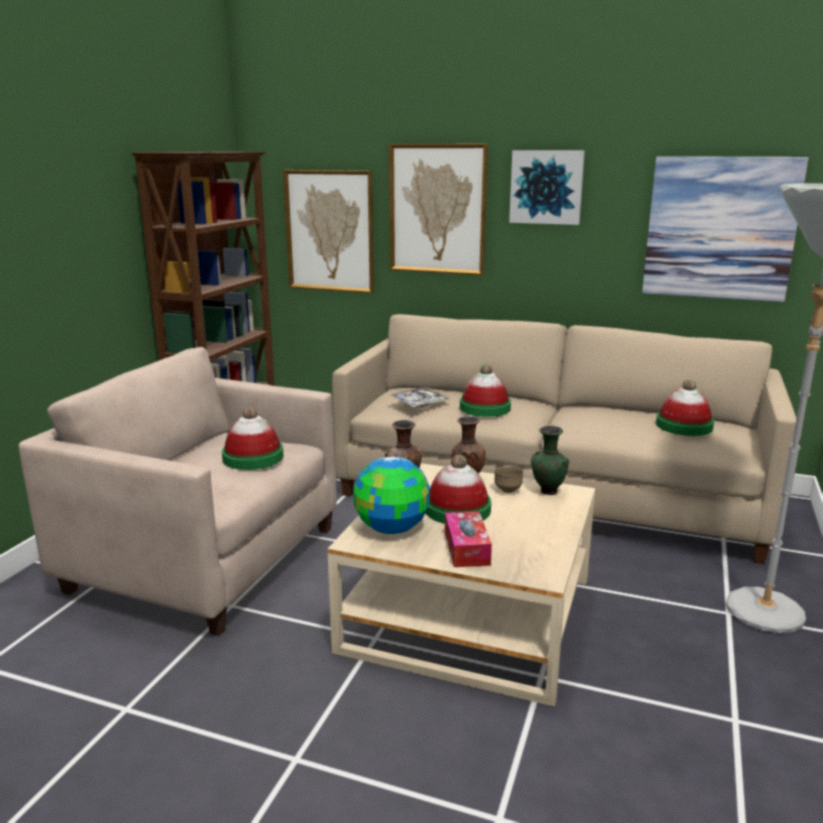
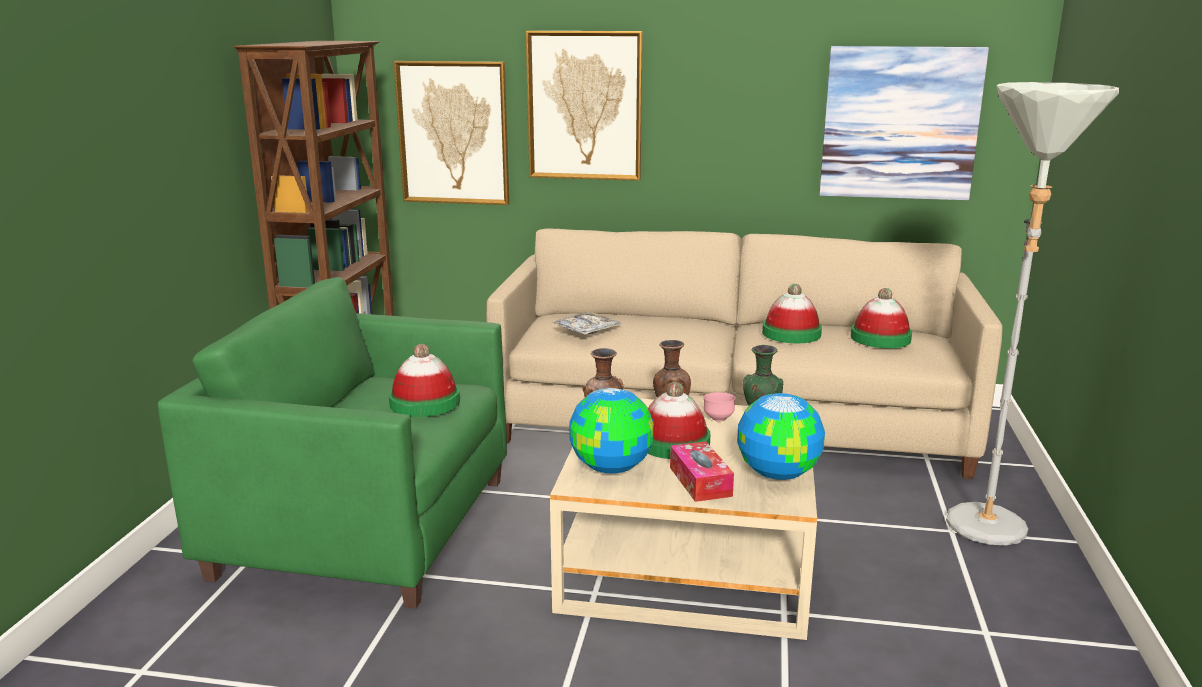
camera: 10 degrees left, 0 degrees up
beige armchair [19,347,337,636] -> green armchair [158,277,507,609]
hat [460,364,511,417] -> hat moved to [762,284,822,343]
brown bowl [494,466,524,493] -> pink bowl [703,392,736,421]
picture [509,150,585,225] -> none
none -> globe [737,393,825,480]

